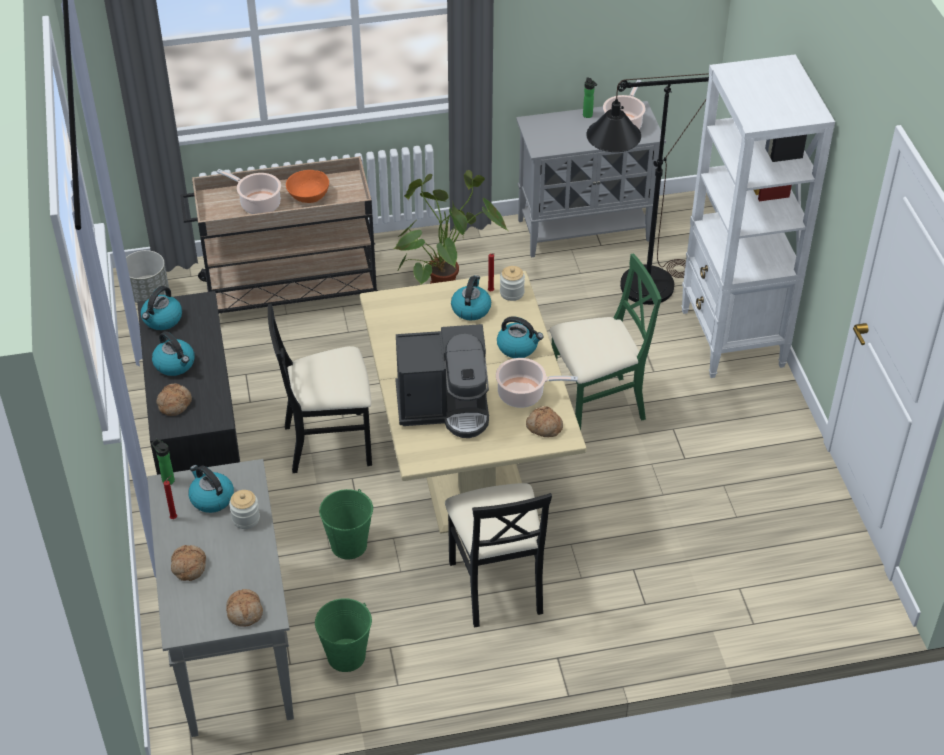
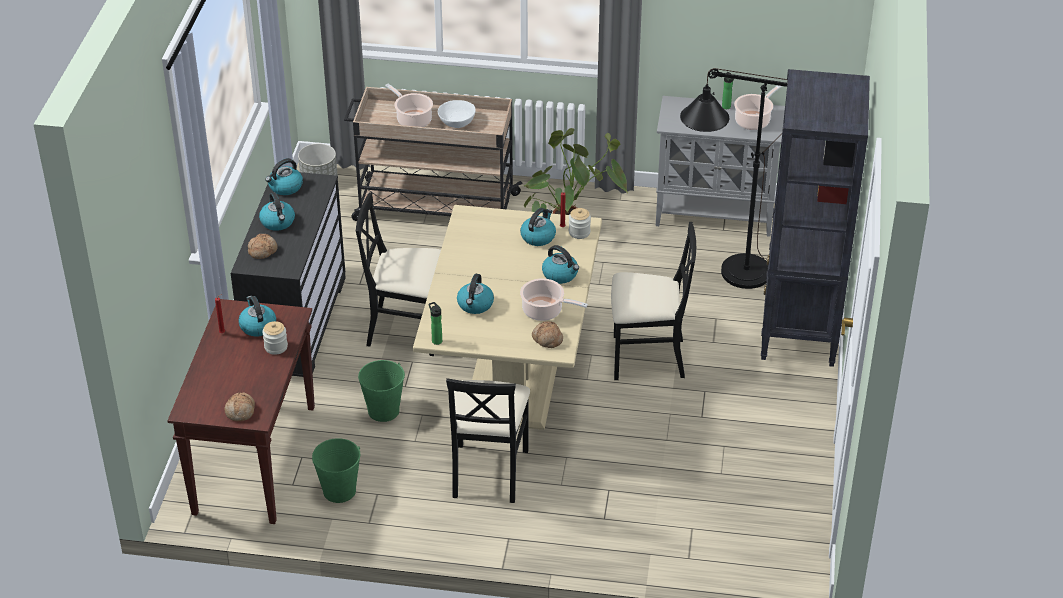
camera: 20 degrees right, 5 degrees down
grey console table [147,459,294,737] -> brown console table [167,299,315,524]
bottle [151,439,175,485] -> bottle moved to [428,302,442,345]
bread [171,545,206,581] -> none
orange bowl [286,170,329,203] -> white bowl [438,100,476,128]
coffee machine [395,324,489,438] -> kettle [457,274,494,314]
green chair [550,253,662,430] -> black chair [611,222,696,380]
white bookcase [681,54,835,378] -> black bookcase [761,69,870,367]

